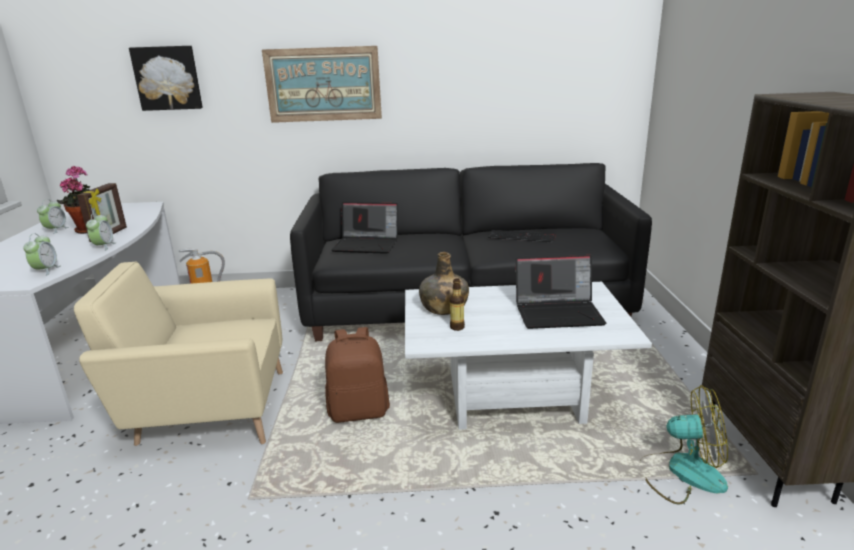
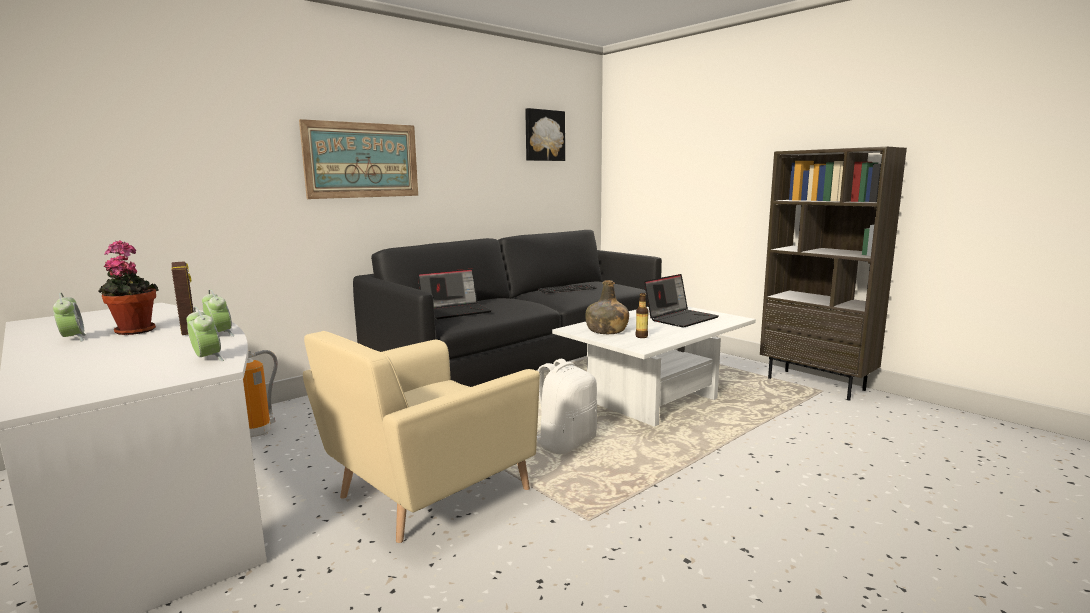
camera: 40 degrees left, 10 degrees down
picture [129,46,203,111] -> picture moved to [525,108,565,161]
brown backpack [325,327,390,423] -> white backpack [537,359,597,454]
fan [641,385,728,505] -> none

